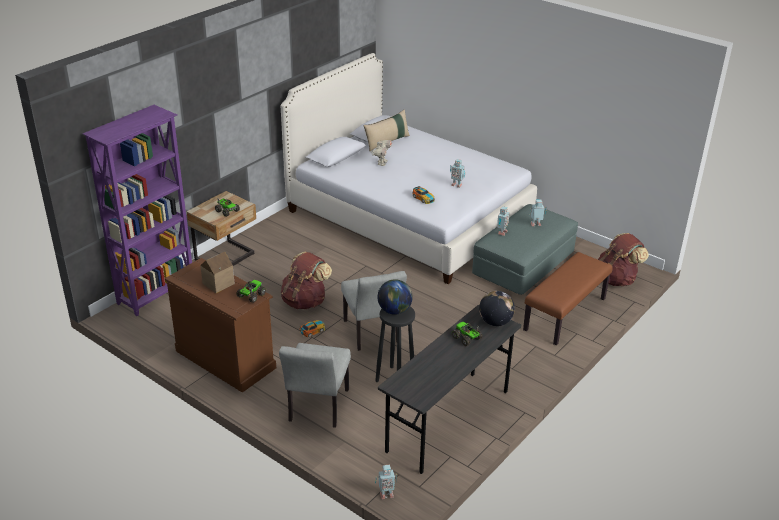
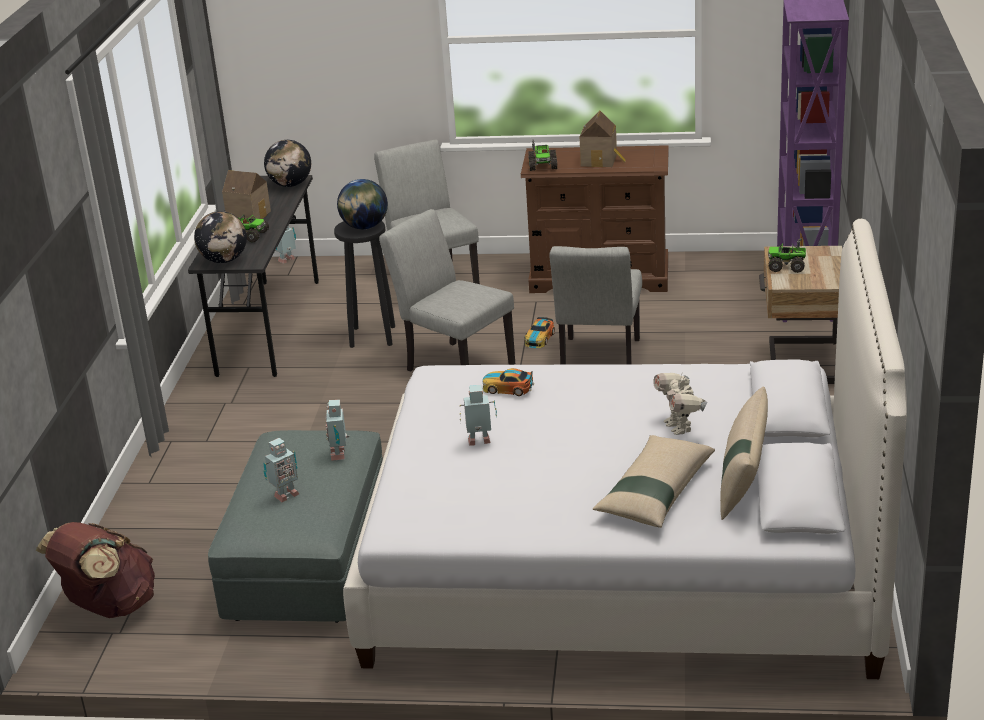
camera: 150 degrees right, 5 degrees down
brown backpack [281,252,332,309] -> grey chair [550,246,642,365]
brown bench [523,252,613,346] -> none
none -> toy house [222,170,271,219]
none -> globe [264,140,311,187]
none -> beige pillow [593,435,715,528]

